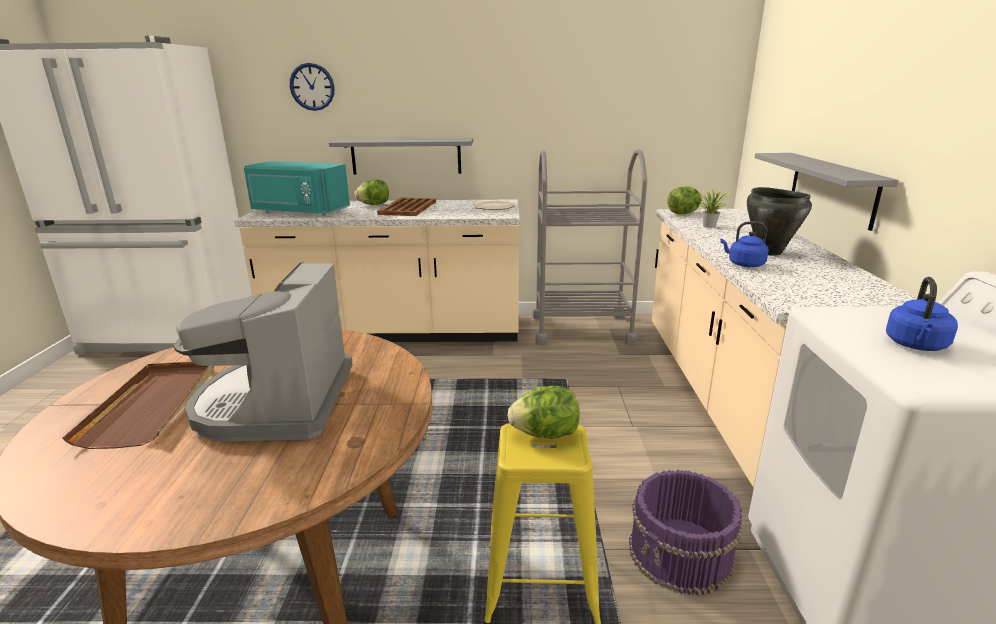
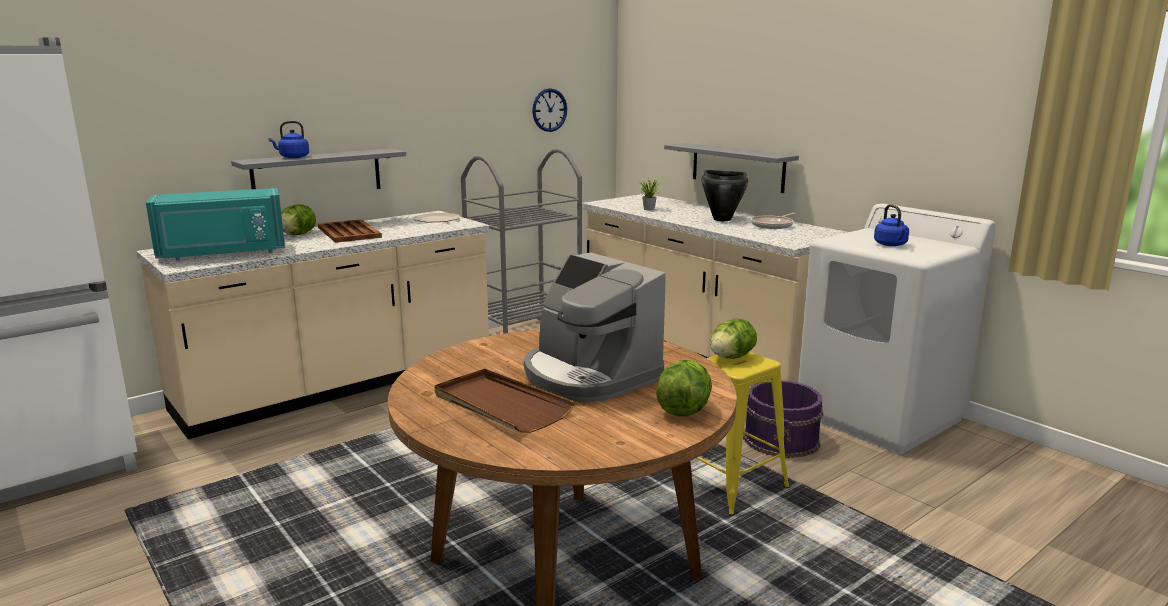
camera: 40 degrees left, 5 degrees down
wall clock [290,63,335,111] -> wall clock moved to [532,88,567,132]
lettuce [667,187,702,214] -> lettuce moved to [656,360,712,417]
blue kettle [720,221,769,267] -> blue kettle moved to [269,121,309,158]
none -> frying pan [751,213,796,229]

